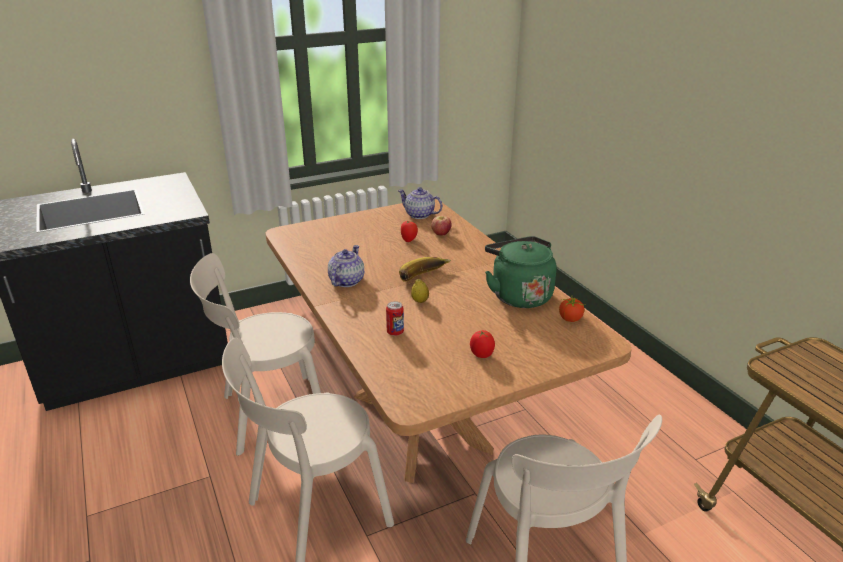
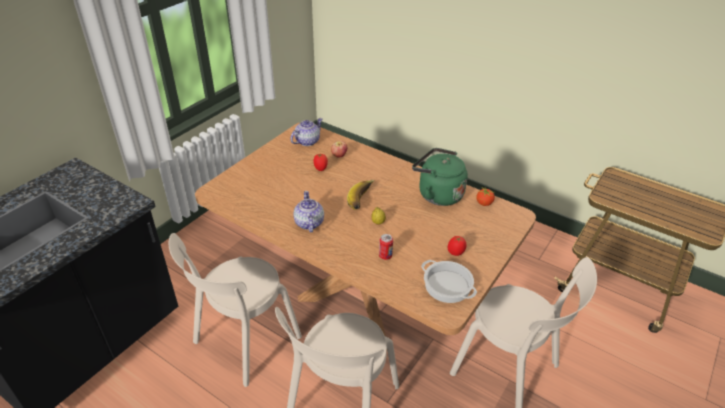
camera: 30 degrees left, 10 degrees up
teapot [398,187,443,219] -> teapot turned 135 degrees clockwise [290,118,323,146]
none -> cooking pot [421,260,477,303]

